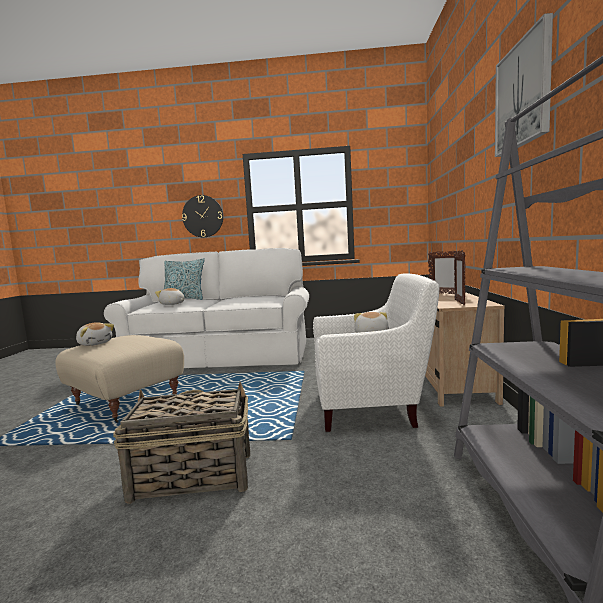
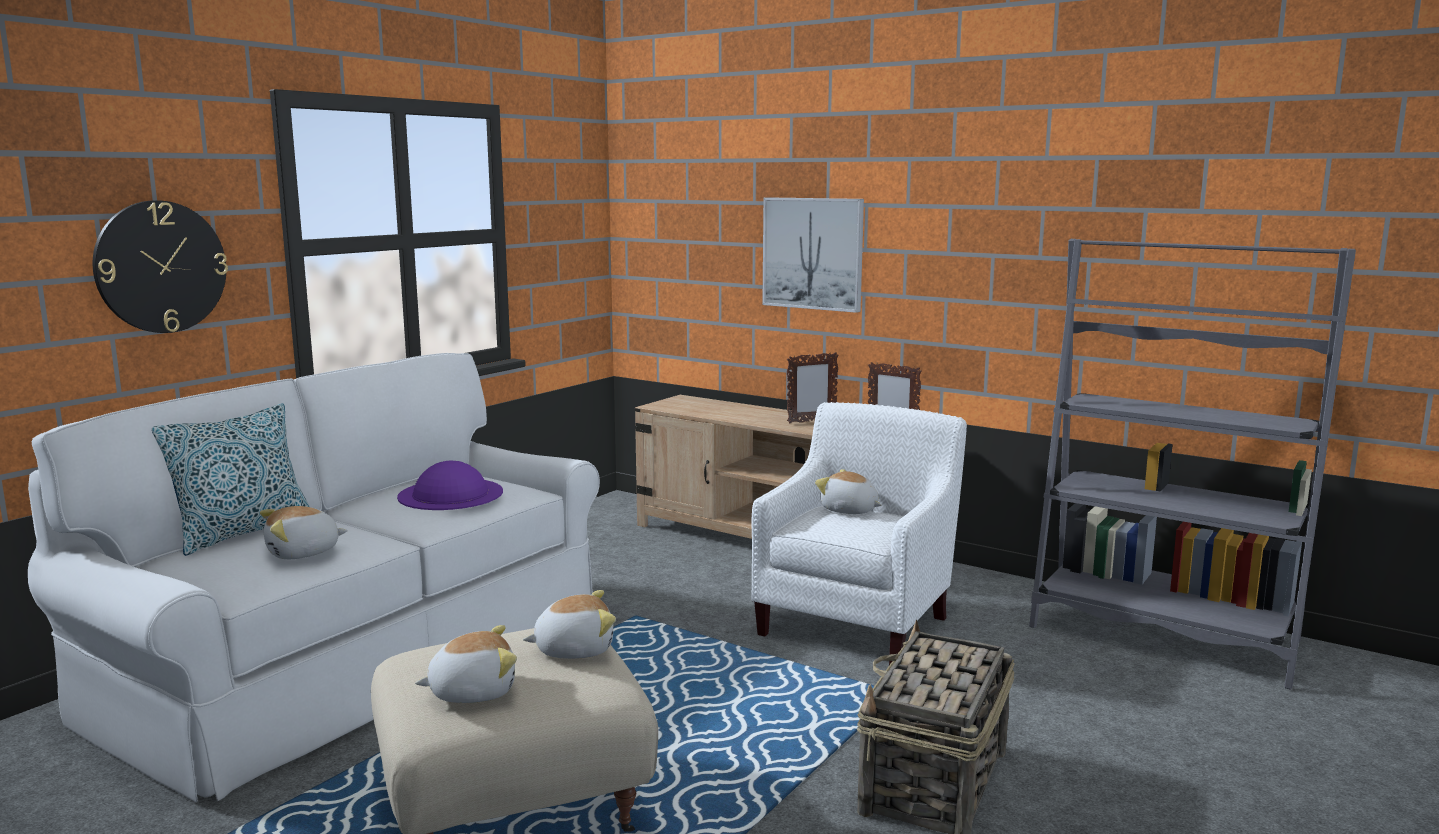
camera: 60 degrees left, 5 degrees up
picture [495,13,553,157] -> picture moved to [762,197,864,313]
none -> purple hat [397,461,503,510]
none -> plush toy [523,590,616,659]

